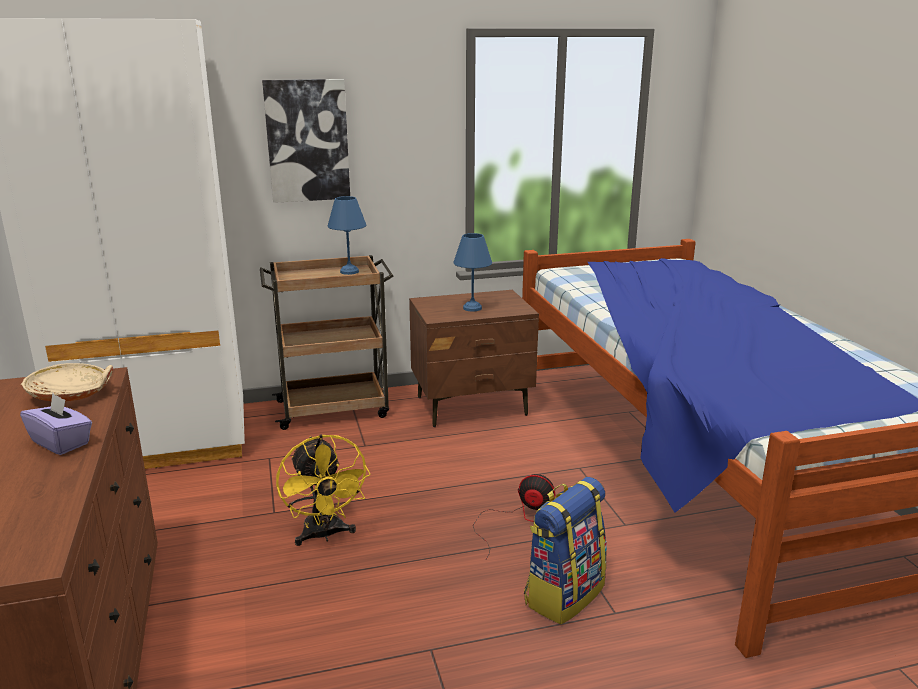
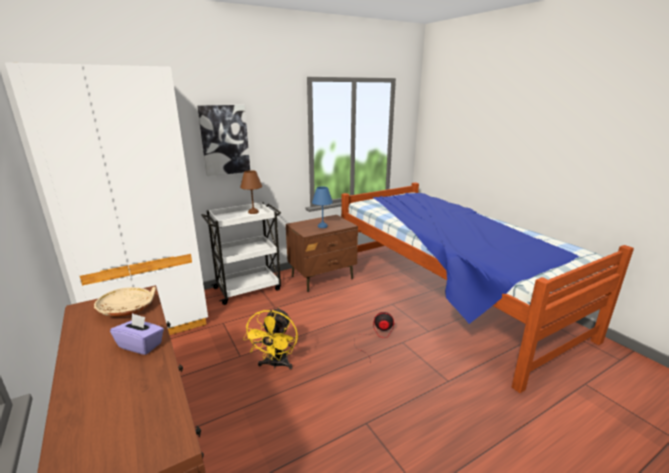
camera: 15 degrees left, 0 degrees up
brown cart [260,255,394,430] -> white cart [201,202,281,305]
yellow fan [276,434,370,546] -> yellow fan turned 45 degrees clockwise [243,308,298,369]
blue table lamp [328,196,366,275] -> brown table lamp [240,170,262,214]
backpack [524,477,607,625] -> none

